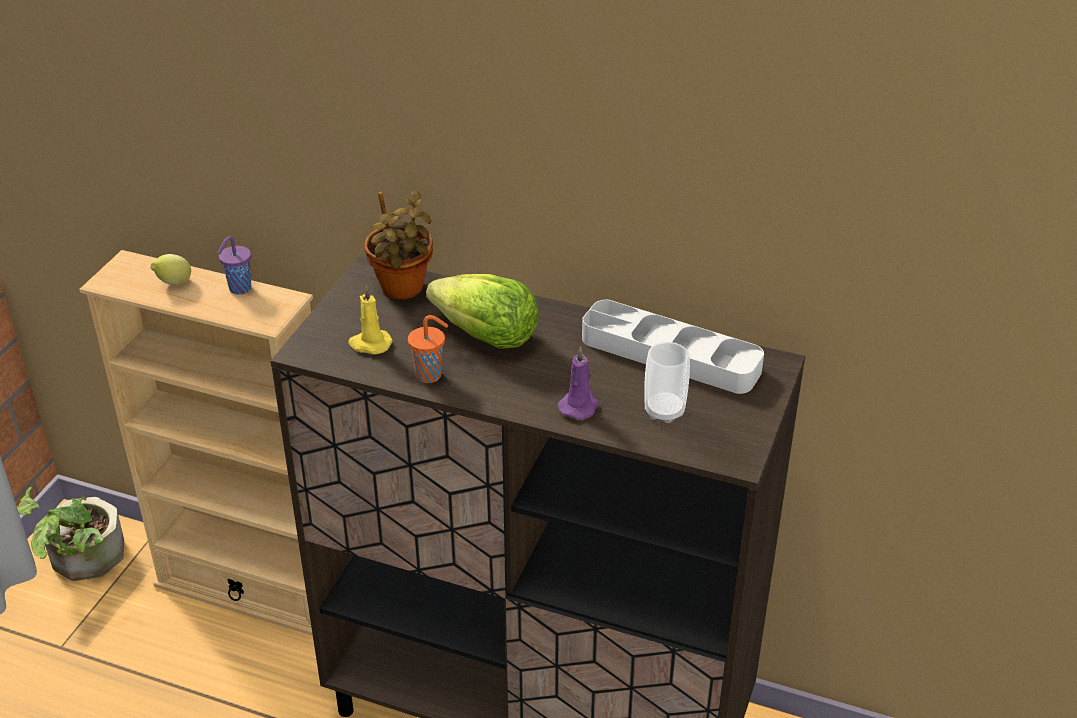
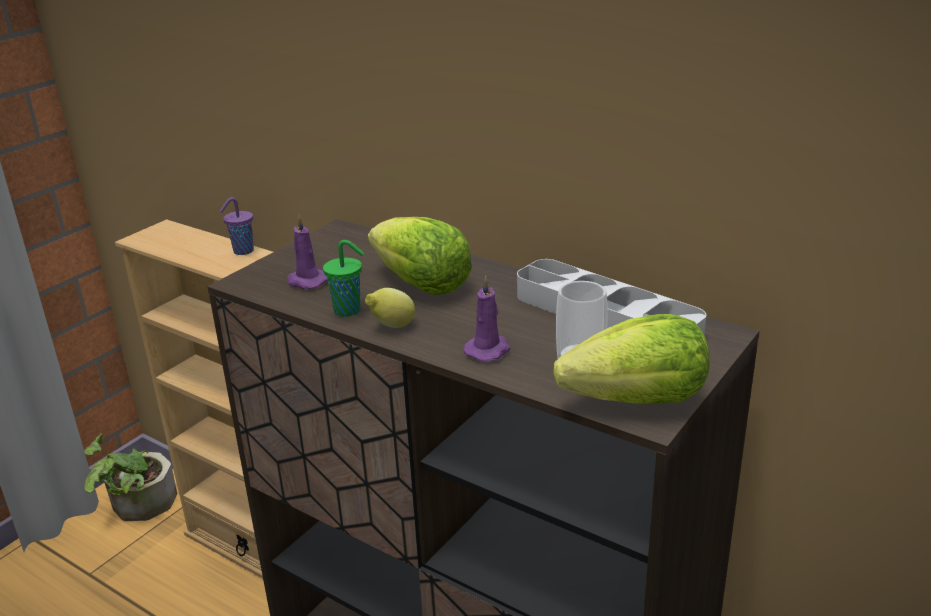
camera: 15 degrees right, 10 degrees down
lemon [150,254,191,285] -> lemon moved to [365,288,415,328]
yellow candle [349,286,393,355] -> purple candle [287,215,327,289]
potted plant [364,190,433,299] -> none
orange cup [408,315,448,383] -> green cup [323,240,364,317]
none -> lettuce [553,314,710,404]

